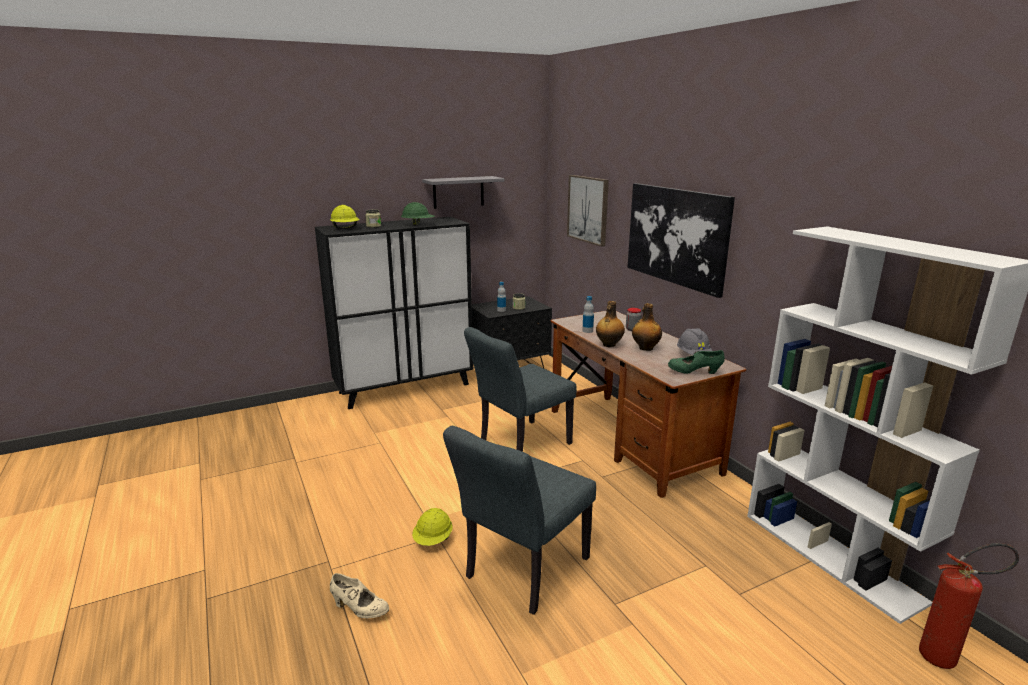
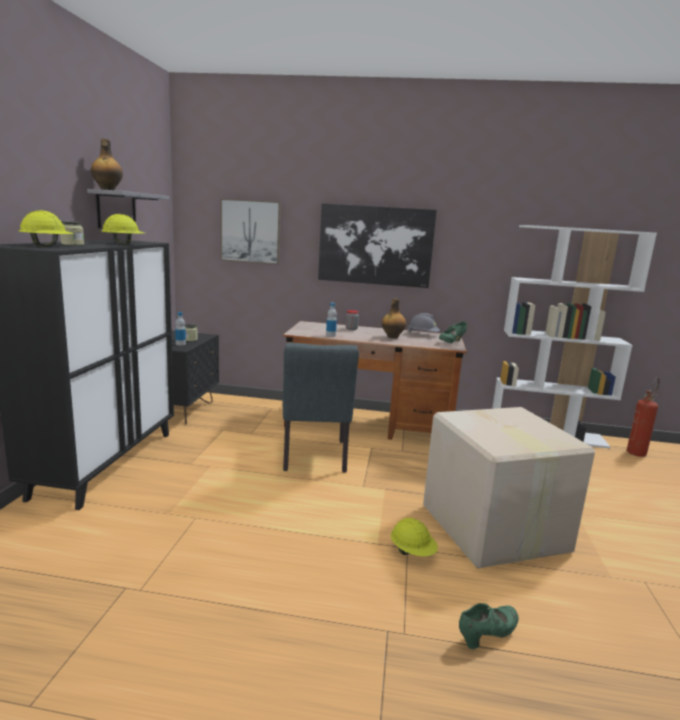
camera: 55 degrees left, 5 degrees down
beige shoe [330,573,389,618] -> green shoe [459,603,519,649]
green hard hat [401,202,435,226] -> yellow hard hat [101,214,144,244]
grey chair [443,426,596,615] -> cardboard box [423,407,595,568]
bottle [596,301,625,347] -> bottle moved to [91,139,123,190]

